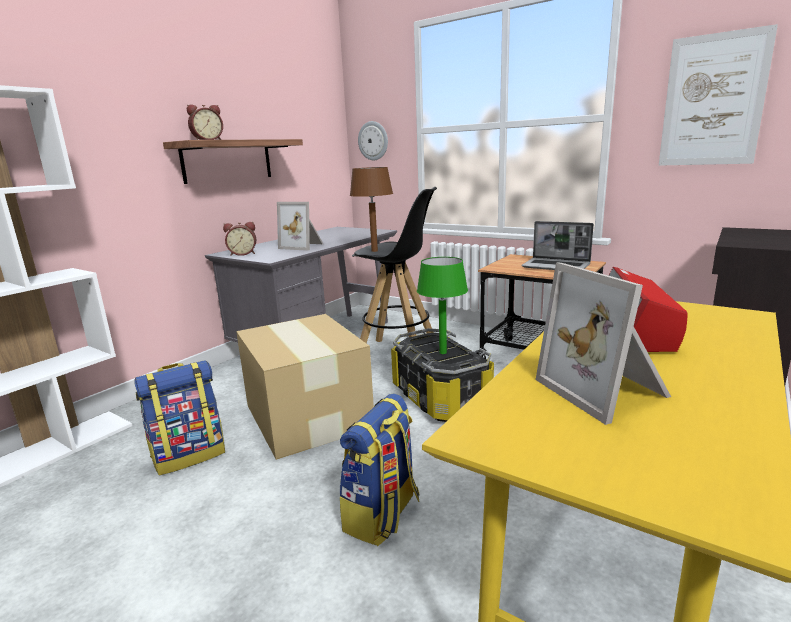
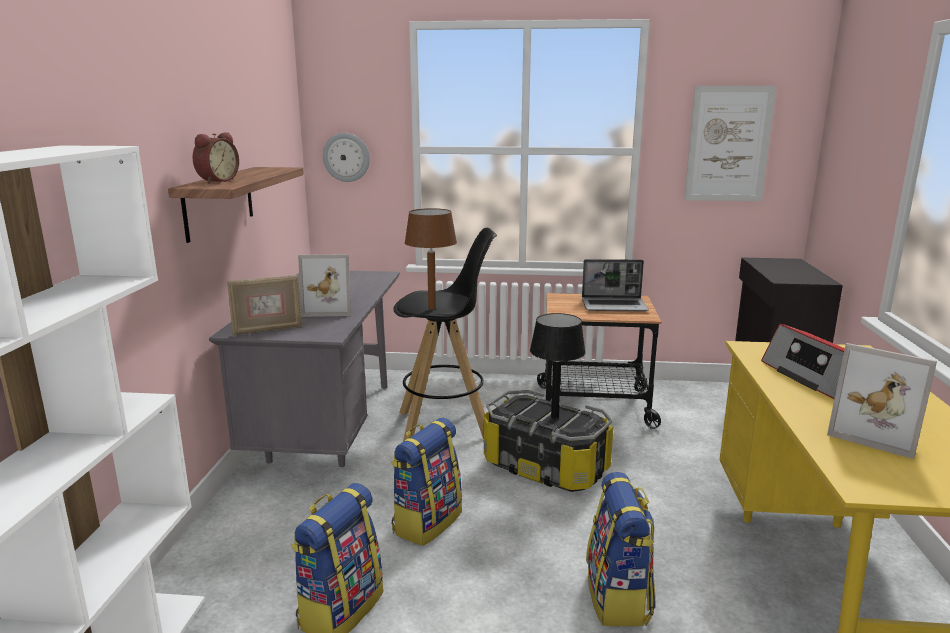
camera: 30 degrees left, 0 degrees up
alarm clock [223,222,256,256] -> picture frame [227,275,303,336]
cardboard box [236,314,374,460] -> backpack [391,418,462,546]
green table lamp [417,257,468,354] -> black table lamp [530,313,586,419]

